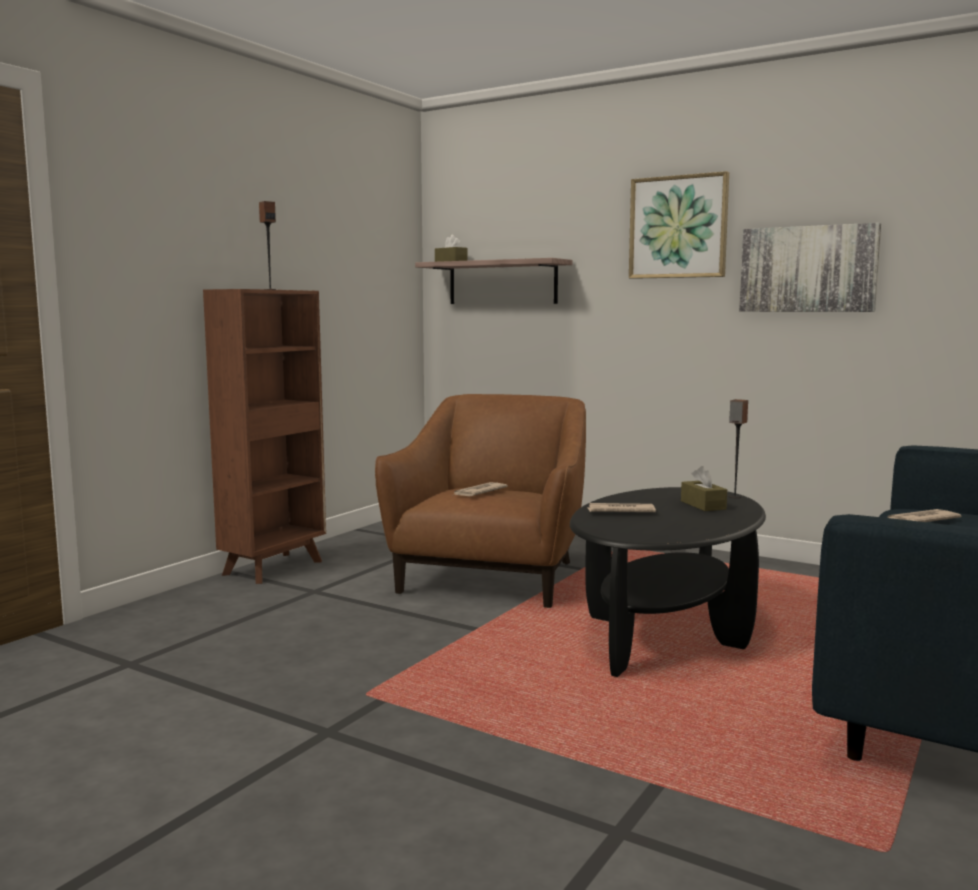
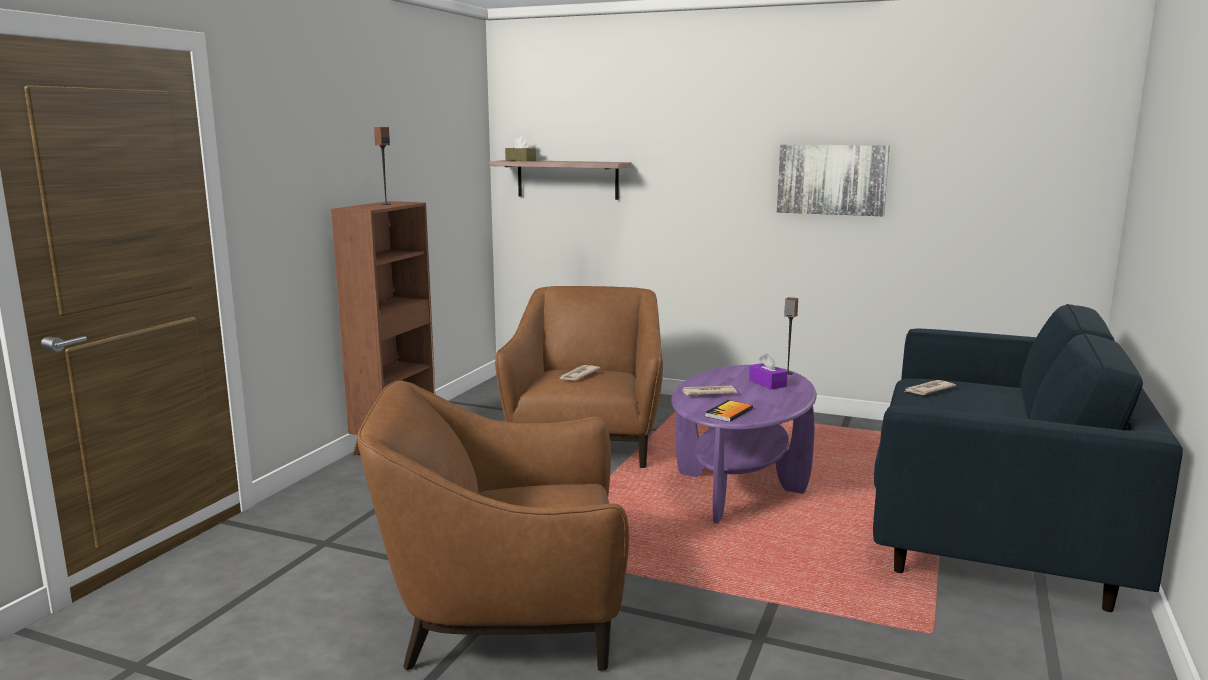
camera: 10 degrees left, 5 degrees up
black coffee table [570,487,766,677] -> purple coffee table [671,365,817,523]
picture [629,171,729,279] -> none
brown tissue box [681,466,727,511] -> purple tissue box [749,353,787,389]
none -> brown armchair [358,381,629,671]
none -> book [705,400,753,422]

